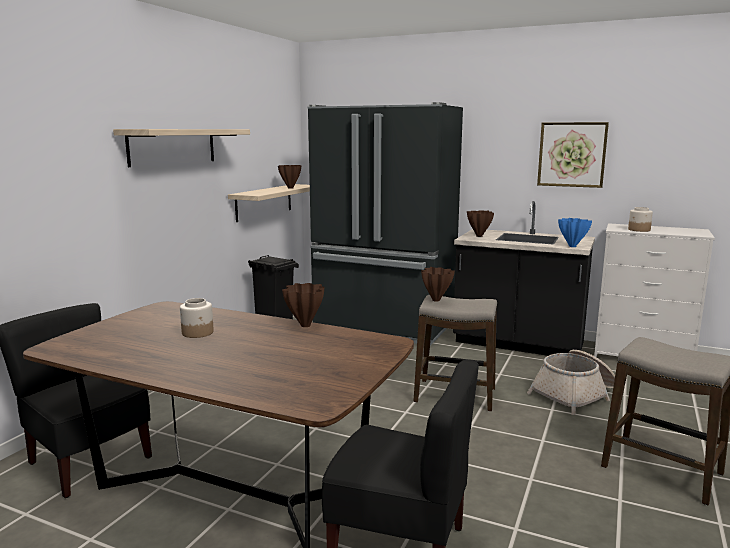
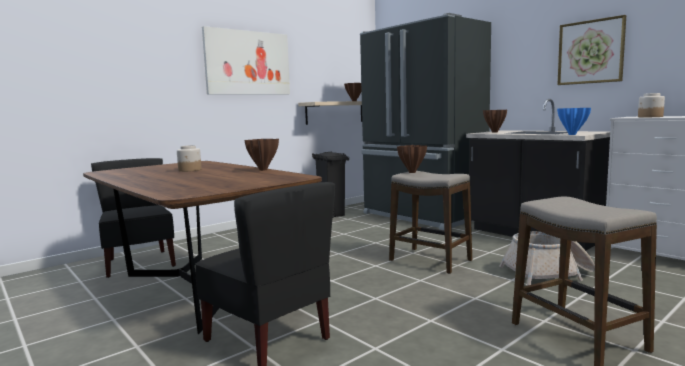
camera: 25 degrees right, 5 degrees down
shelf [113,129,250,167] -> picture [202,26,290,95]

